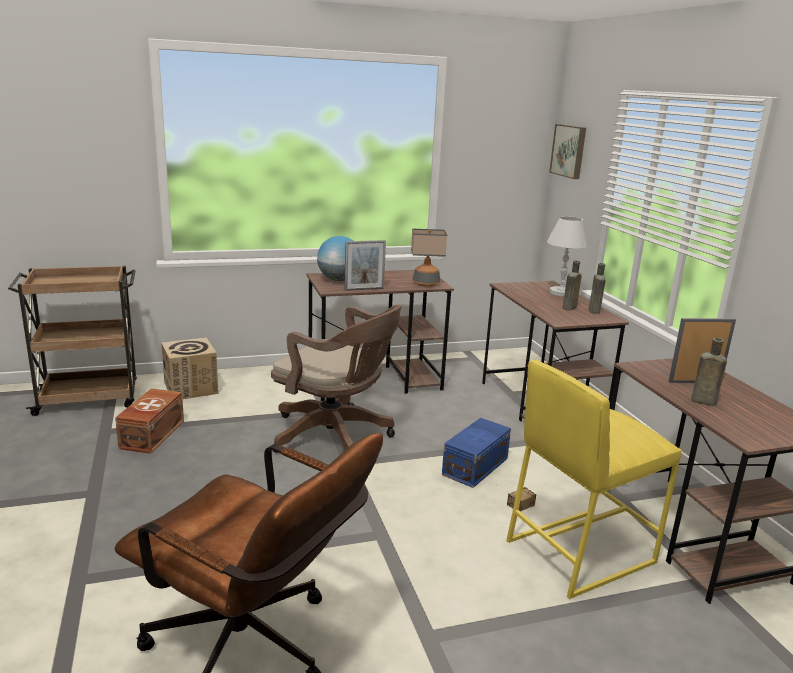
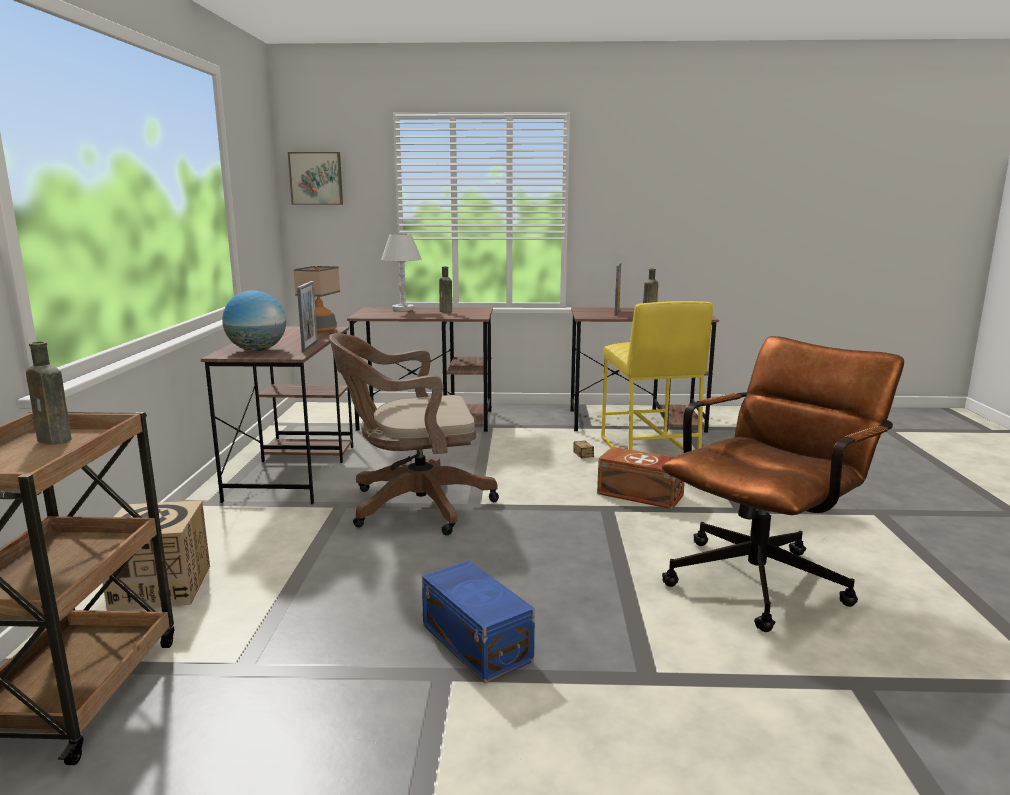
camera: 70 degrees left, 5 degrees down
brown storage box [115,388,184,454] -> brown storage box moved to [597,447,685,509]
brown office chair [271,305,401,453] -> brown office chair turned 150 degrees counterclockwise [329,333,499,535]
blue storage box [442,418,511,488] -> blue storage box moved to [422,560,535,684]
brown bottle [589,263,606,314] -> brown bottle moved to [26,341,71,445]

